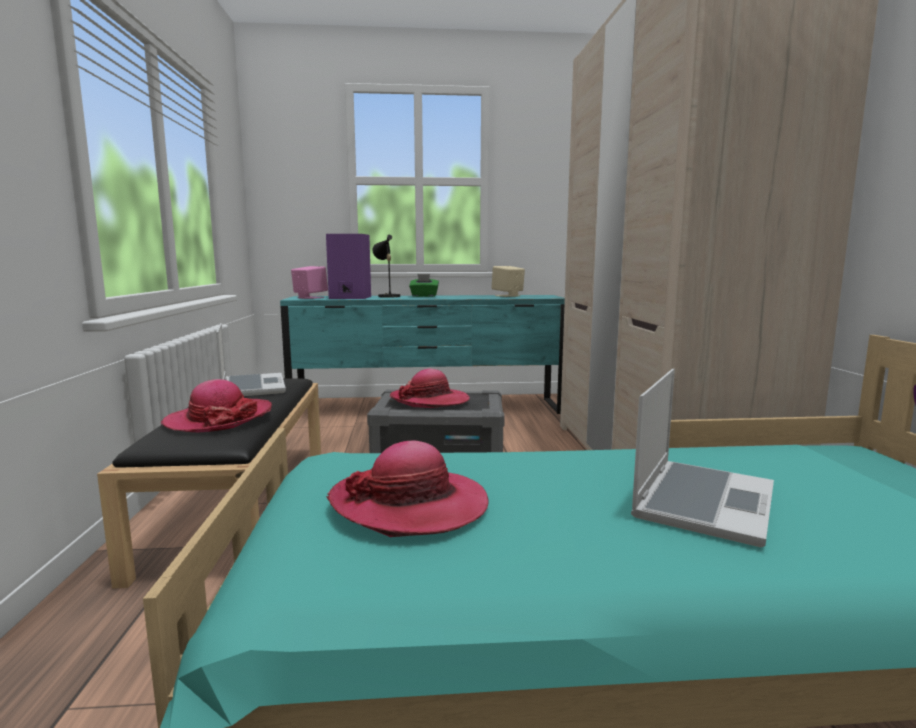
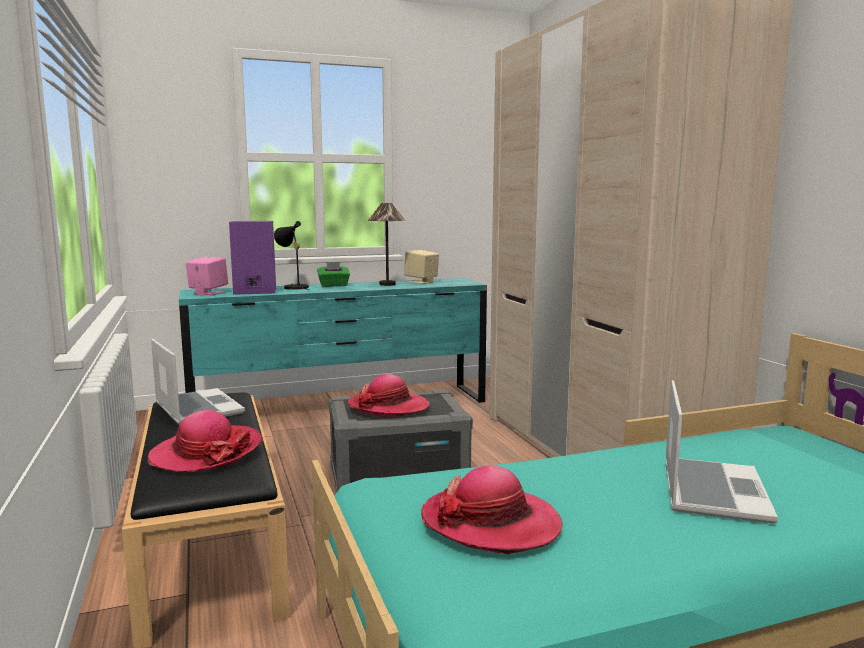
camera: 15 degrees left, 0 degrees up
none -> table lamp [368,203,405,286]

